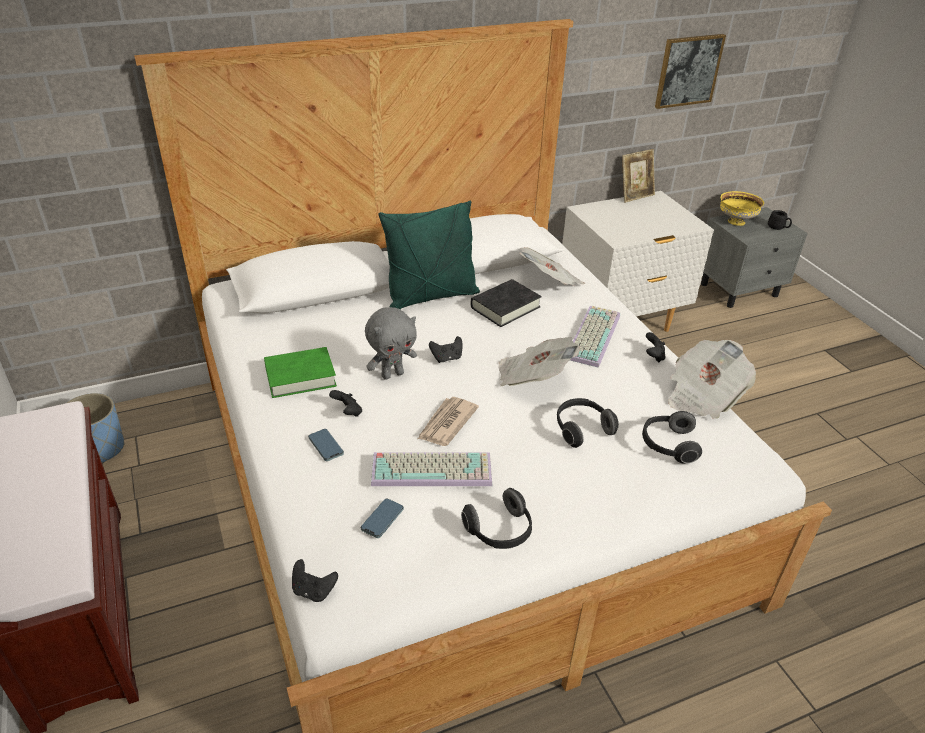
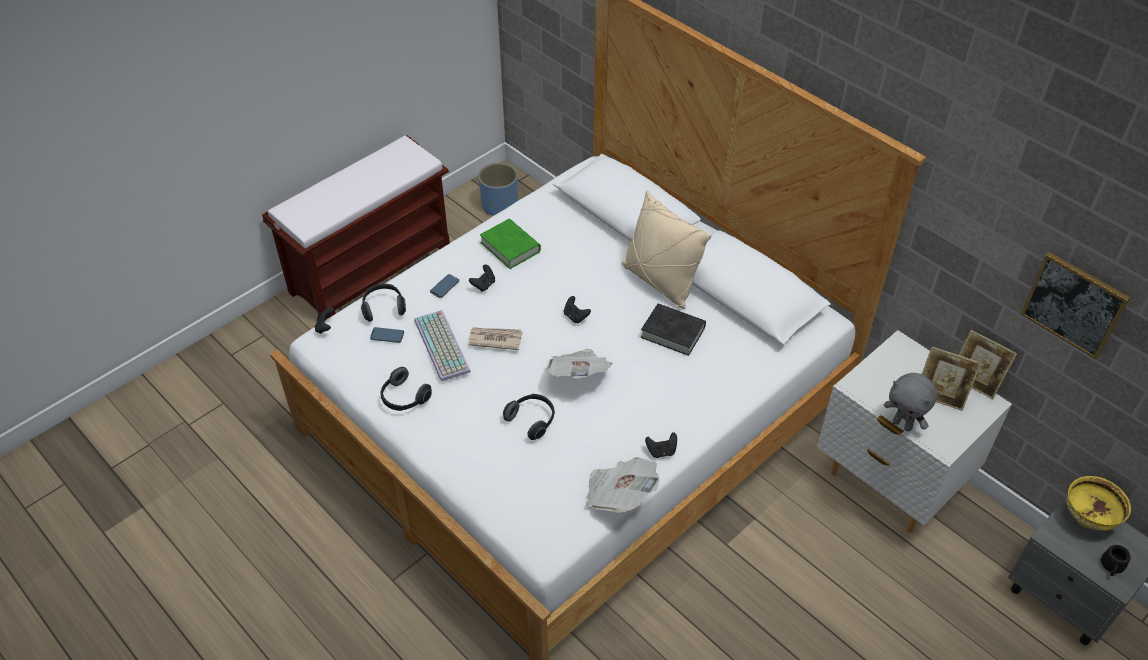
camera: 70 degrees right, 10 degrees up
grey plush toy [365,307,417,380] -> grey plush toy moved to [884,373,937,432]
green pillow [379,200,480,309] -> beige pillow [621,190,712,309]
newspaper [519,247,585,286] -> none
keyboard [570,306,620,368] -> none
headphones [642,411,702,464] -> headphones moved to [361,284,406,322]
none -> picture frame [922,347,981,411]

